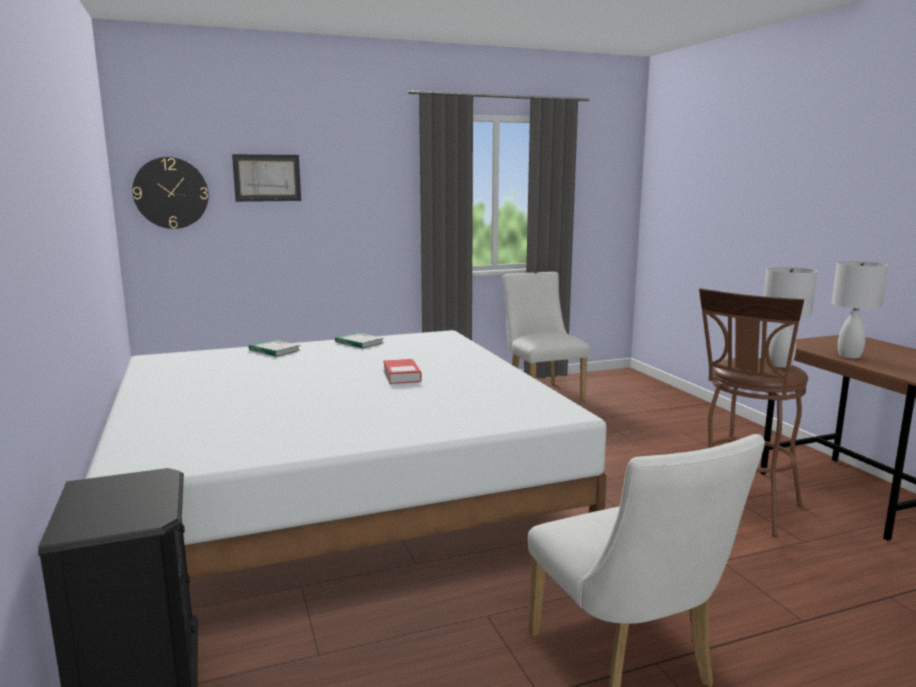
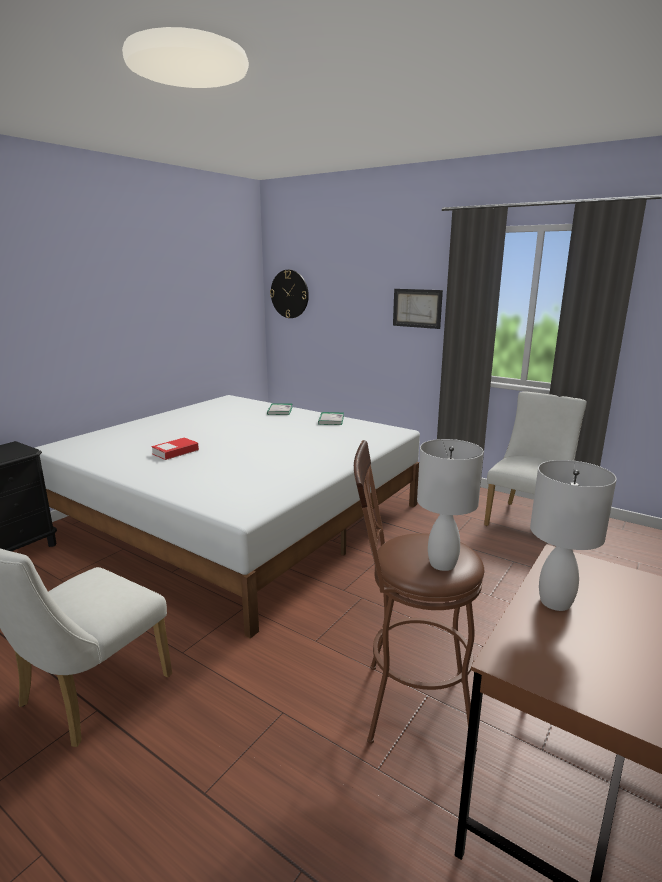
camera: 55 degrees right, 5 degrees up
picture [232,154,301,202] -> picture moved to [393,289,443,329]
book [383,359,421,384] -> book moved to [151,437,199,460]

